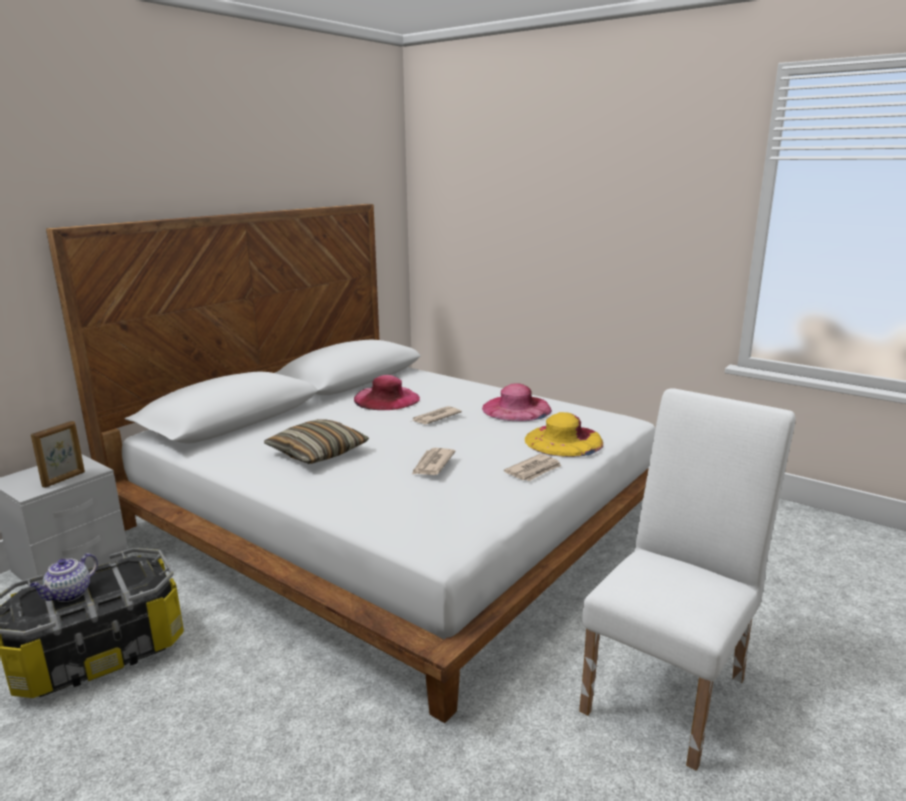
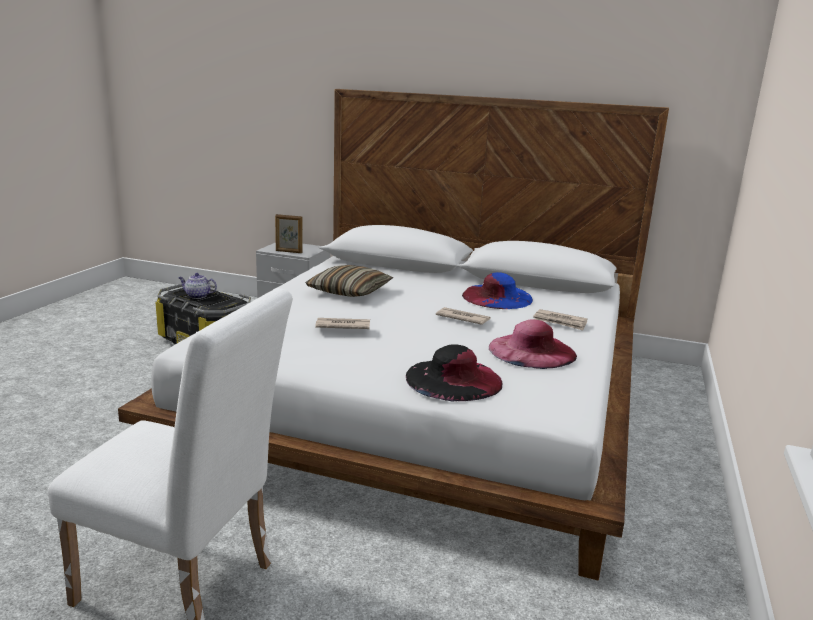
camera: 70 degrees right, 0 degrees up
pink hat [354,375,420,410] -> blue hat [462,272,533,309]
newspaper [504,454,562,481] -> newspaper moved to [533,309,588,330]
yellow hat [525,412,603,457] -> black hat [406,344,503,401]

